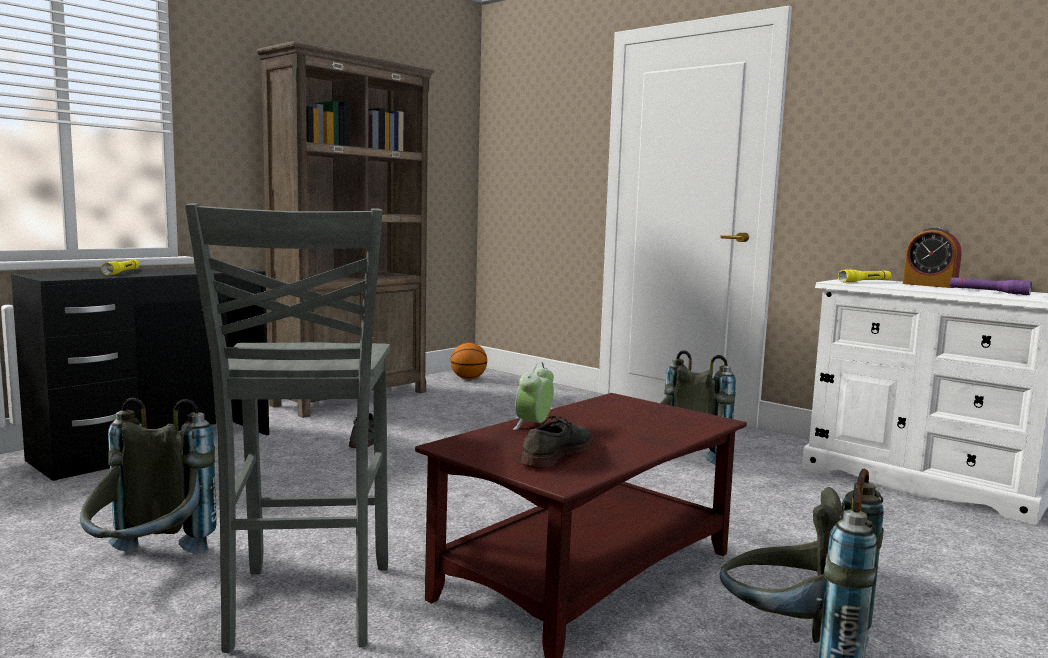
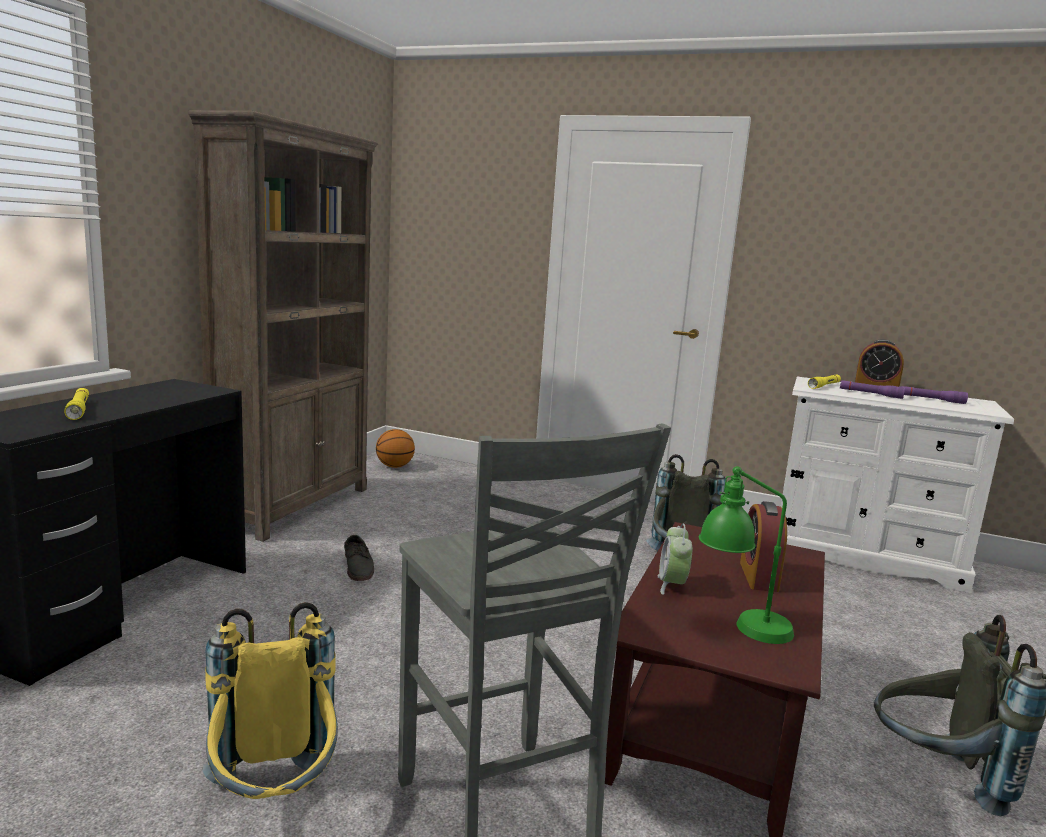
camera: 20 degrees left, 5 degrees up
grey backpack [80,398,216,554] -> yellow backpack [202,602,338,799]
grey shoe [521,415,593,469] -> green table lamp [699,466,794,644]
none -> alarm clock [740,501,787,592]
none -> purple flashlight [840,380,905,399]

